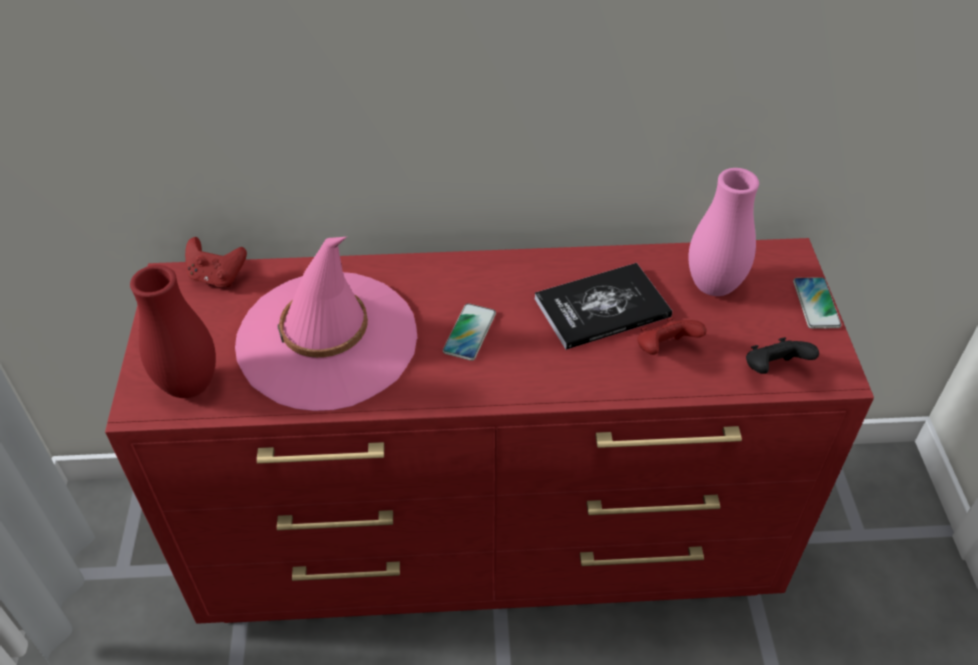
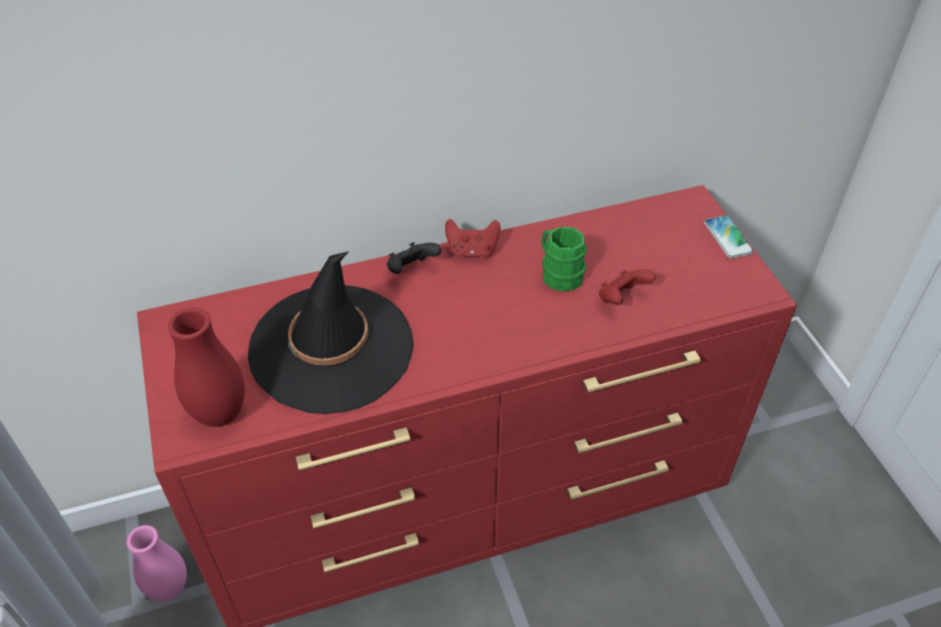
camera: 15 degrees left, 0 degrees up
red game controller [185,237,247,287] -> red game controller moved to [445,219,500,258]
pink hat [235,237,418,411] -> black hat [248,251,414,414]
phone [443,303,496,361] -> none
book [535,263,672,350] -> green mug [541,227,587,291]
pink vase [688,168,759,296] -> pink vase moved to [127,525,187,602]
black game controller [746,337,819,374] -> black game controller moved to [387,242,441,274]

